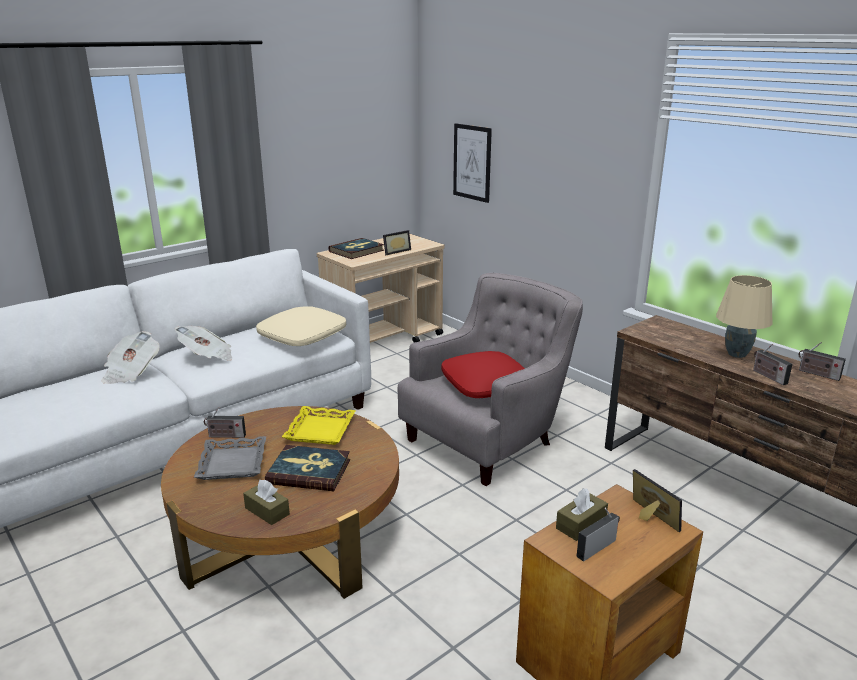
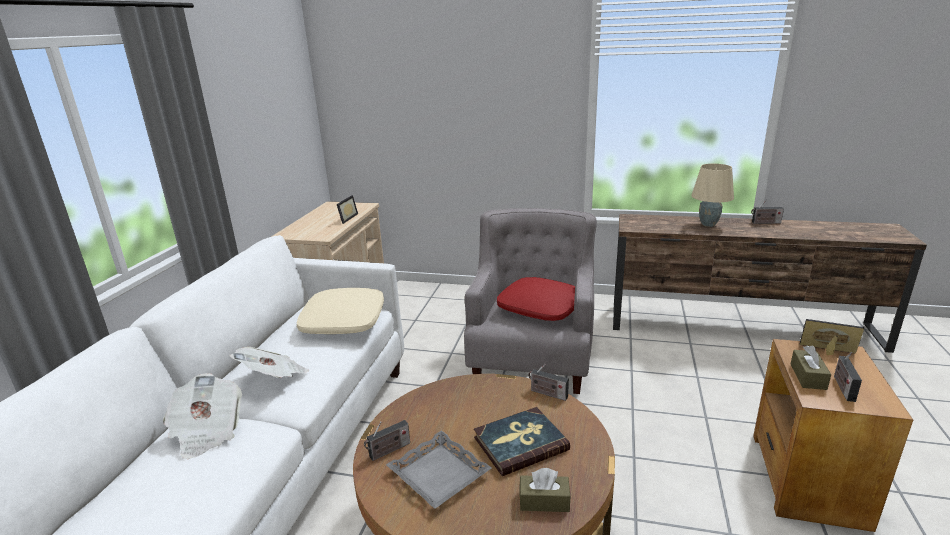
camera: 35 degrees left, 0 degrees up
yellow tray [282,406,355,445] -> none
book [329,238,384,259] -> none
picture [453,123,492,203] -> none
radio [753,344,792,385] -> radio moved to [528,364,569,401]

